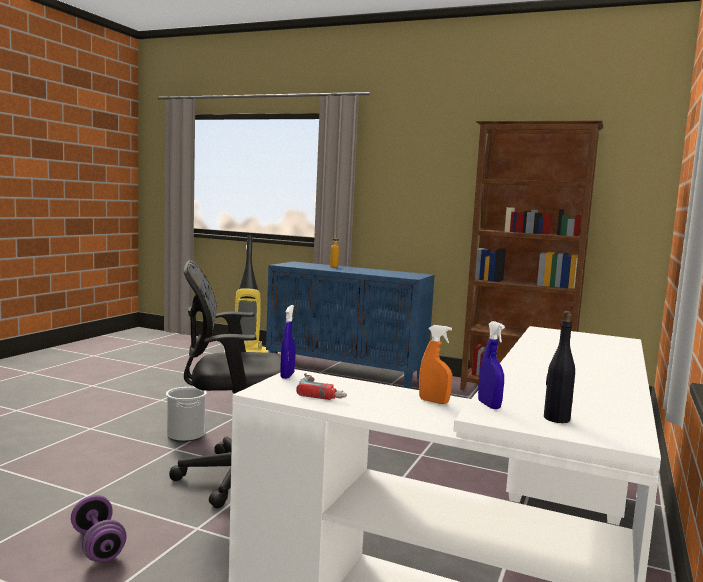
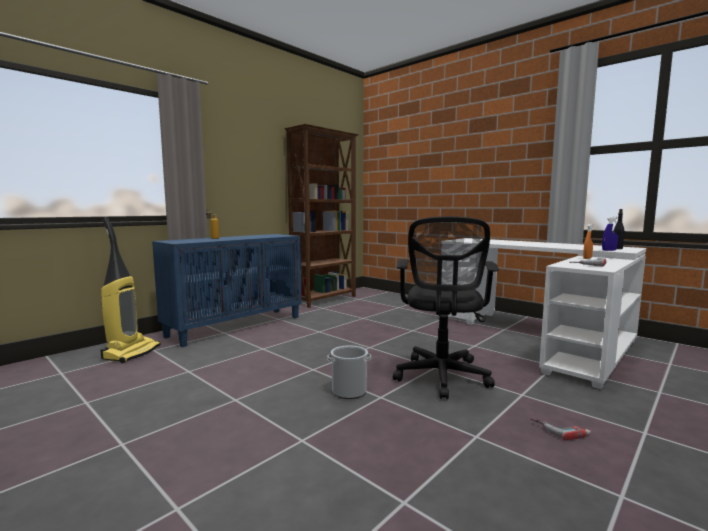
camera: 70 degrees left, 0 degrees up
purple dumbbell [71,495,127,562] -> power drill [530,418,591,441]
blue spray bottle [280,305,296,379] -> none

